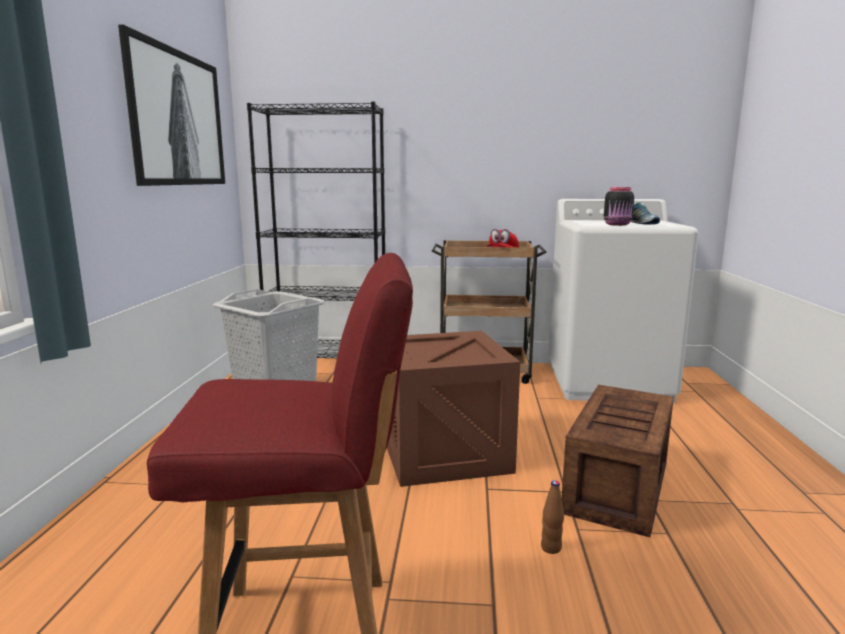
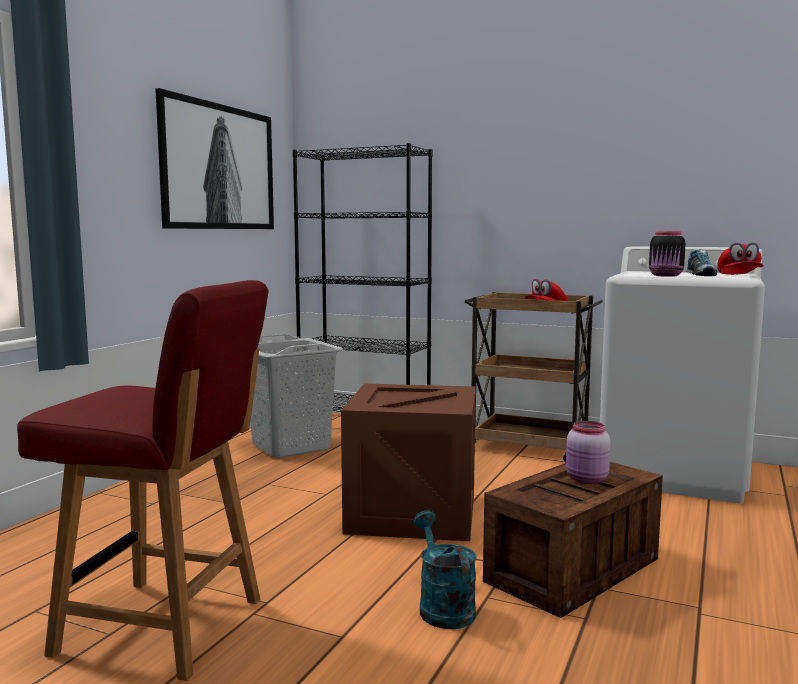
camera: 20 degrees right, 5 degrees down
brown bottle [541,480,564,554] -> turquoise watering can [414,510,477,629]
none -> pink jar [566,421,611,484]
none -> red cap [717,242,764,275]

